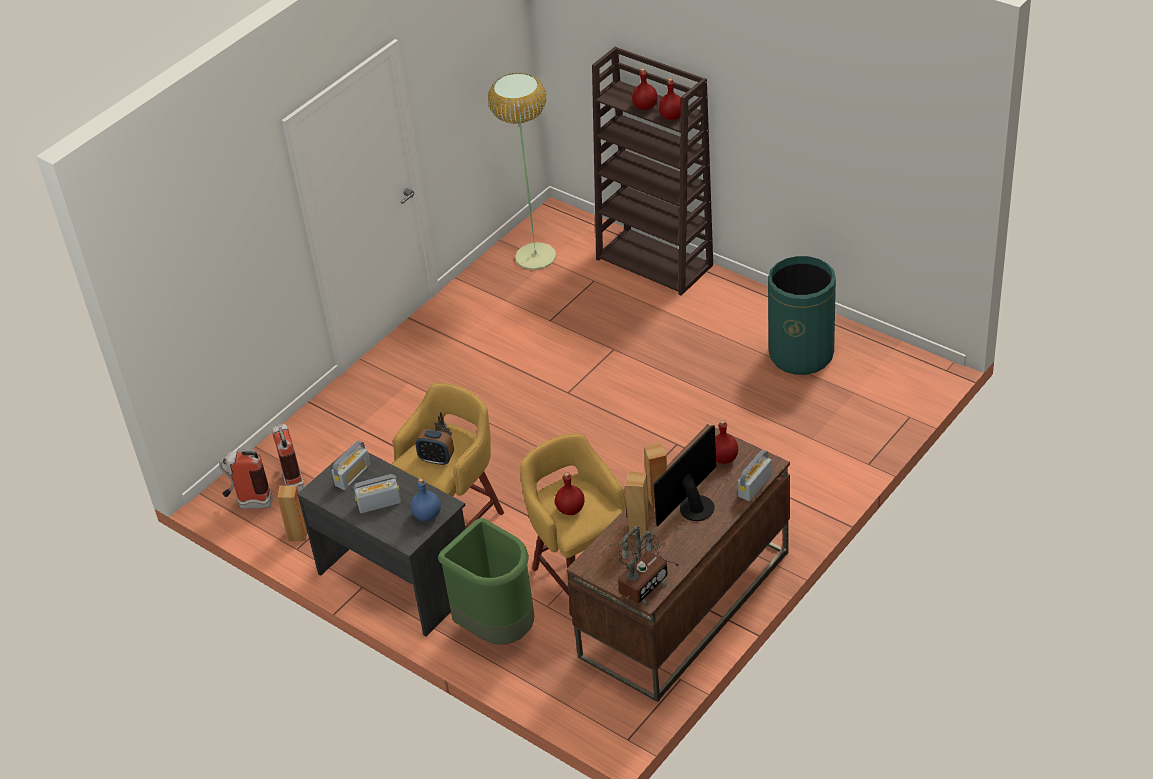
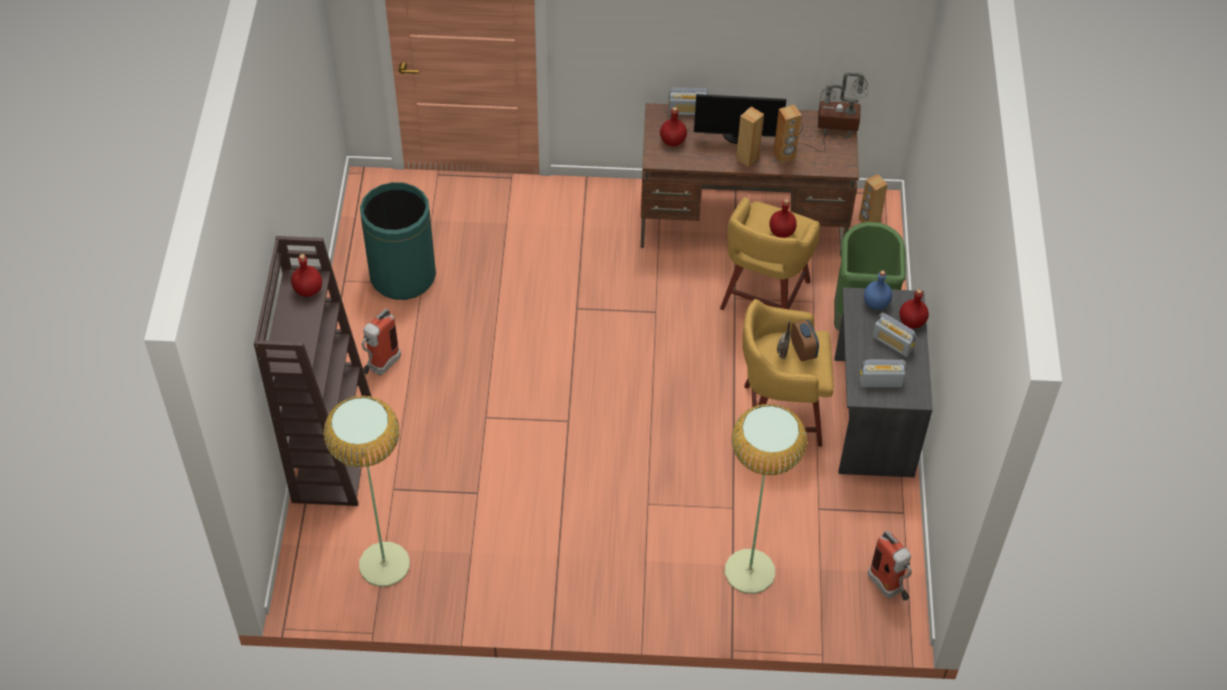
camera: 130 degrees left, 10 degrees up
fire extinguisher [272,424,305,492] -> fire extinguisher moved to [362,308,401,375]
brown speaker [277,486,307,541] -> brown speaker moved to [859,174,888,223]
red bottle [632,68,657,110] -> red bottle moved to [899,289,929,328]
none -> floor lamp [724,404,807,594]

